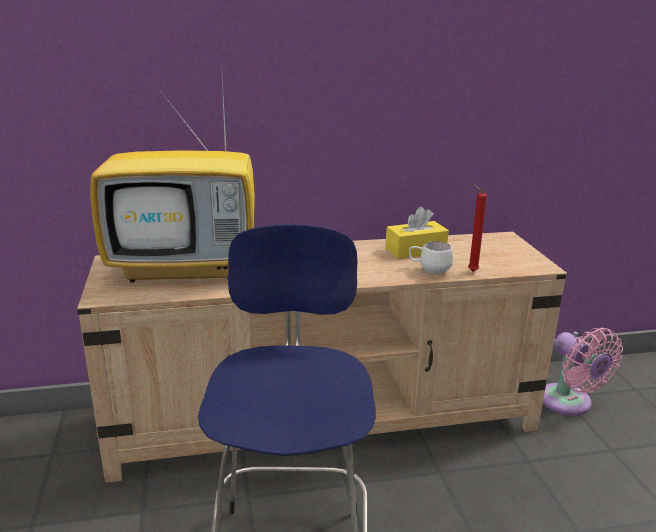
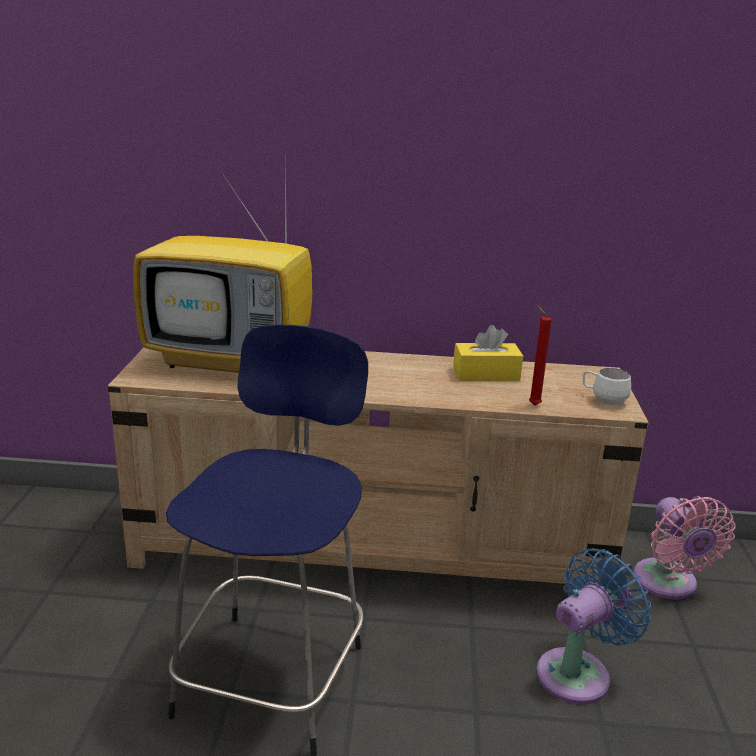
camera: 15 degrees right, 0 degrees up
white mug [409,241,453,274] -> white mug moved to [583,368,631,405]
none -> blue fan [536,548,651,704]

